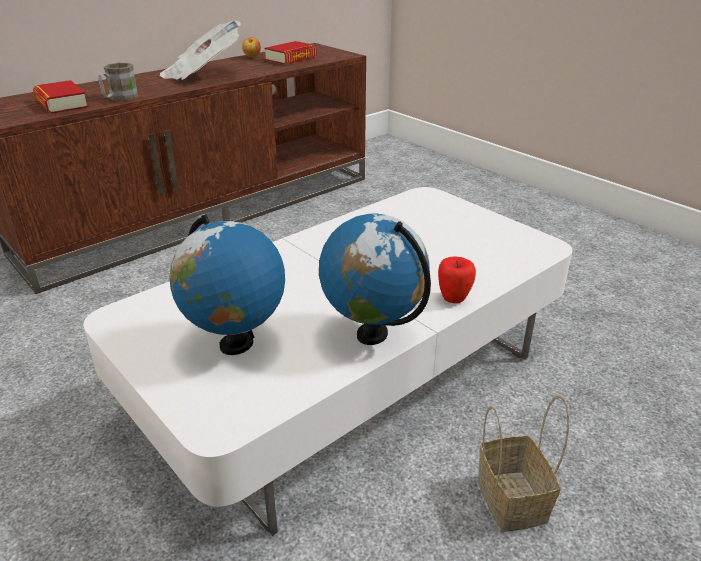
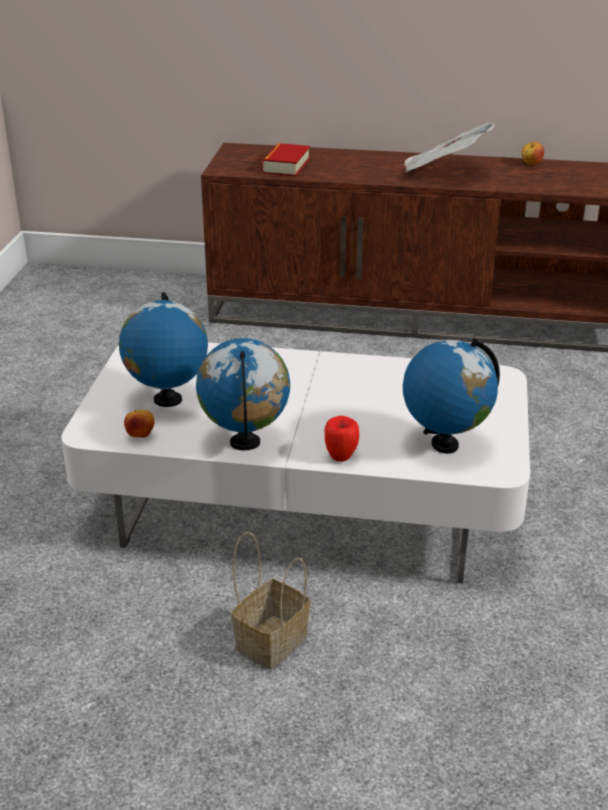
camera: 50 degrees right, 0 degrees up
brown mug [98,63,139,101] -> none
book [264,41,317,65] -> none
none -> apple [124,410,154,438]
none -> globe [403,338,500,454]

